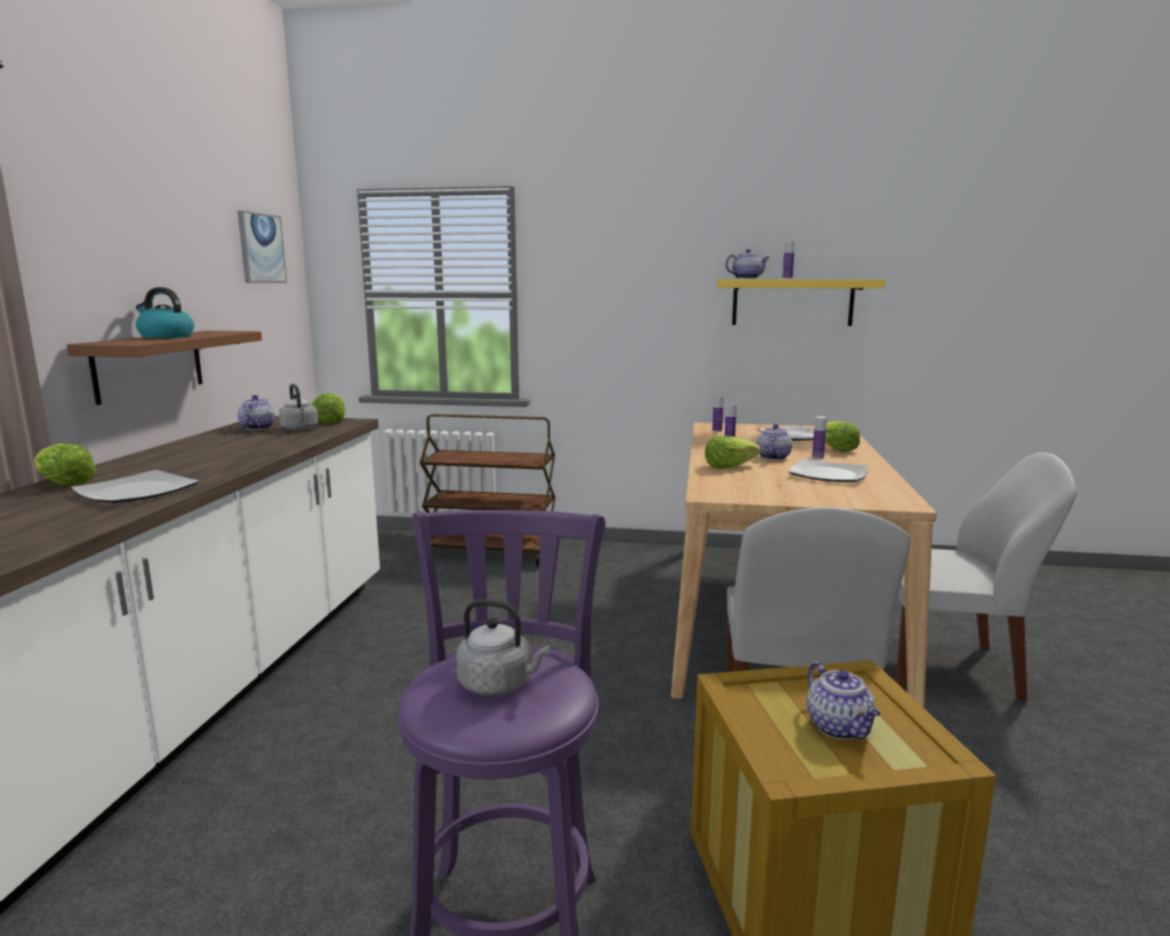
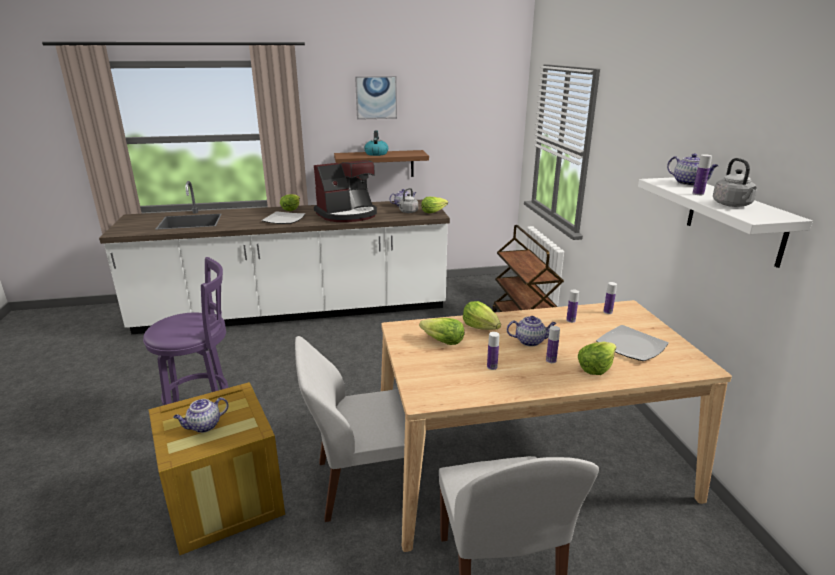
camera: 70 degrees right, 10 degrees up
picture [238,211,287,283] -> picture moved to [355,76,397,120]
grey kettle [456,599,549,696] -> grey kettle moved to [713,158,757,207]
yellow shelf [717,279,886,326] -> white shelf [638,177,813,268]
plate [789,458,868,482] -> bottle [487,332,499,370]
none -> coffee machine [314,160,377,222]
none -> lettuce [419,318,464,345]

